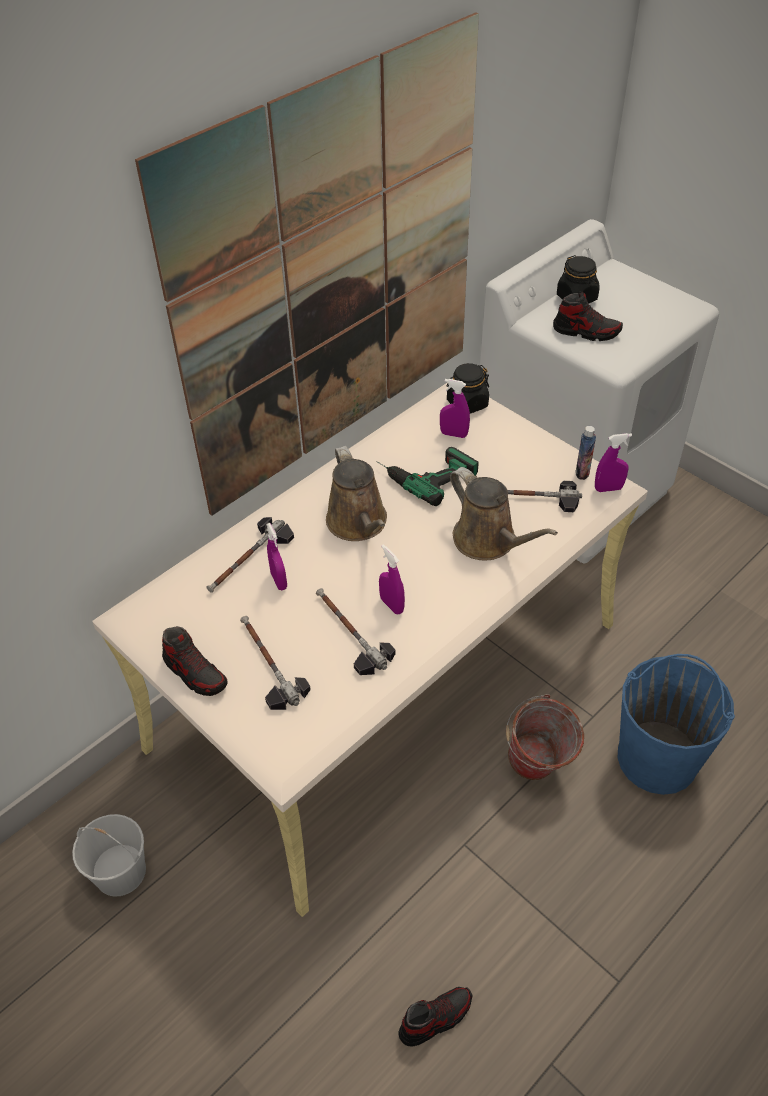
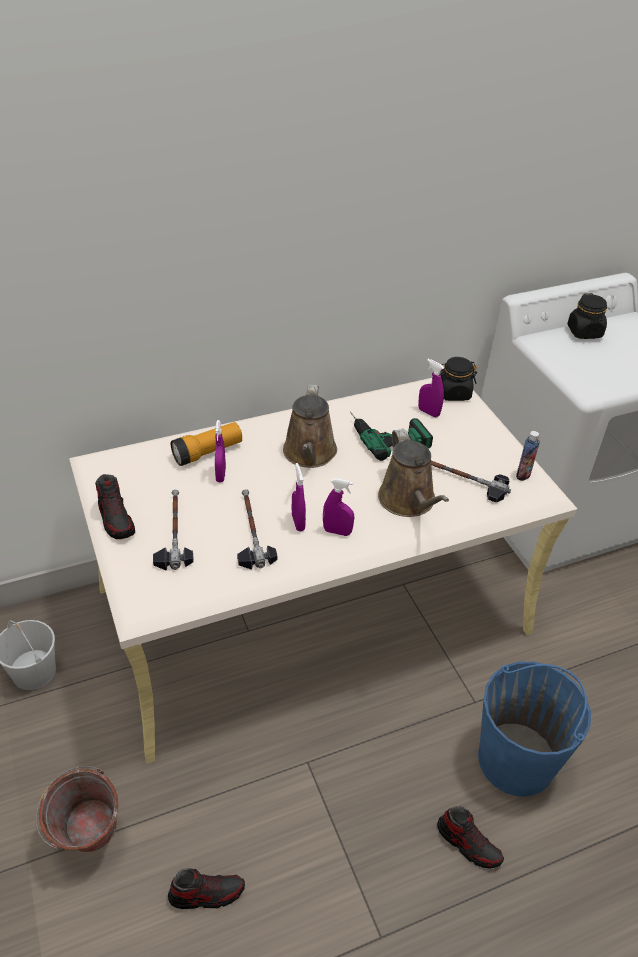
camera: 20 degrees right, 5 degrees down
picture [135,12,479,516] -> none
hammer [207,517,294,593] -> flashlight [171,422,242,466]
bucket [506,694,584,780] -> bucket moved to [36,766,118,852]
shoe [553,291,623,341] -> shoe moved to [437,806,504,869]
purple spray bottle [595,433,632,492] -> purple spray bottle moved to [323,478,354,536]

